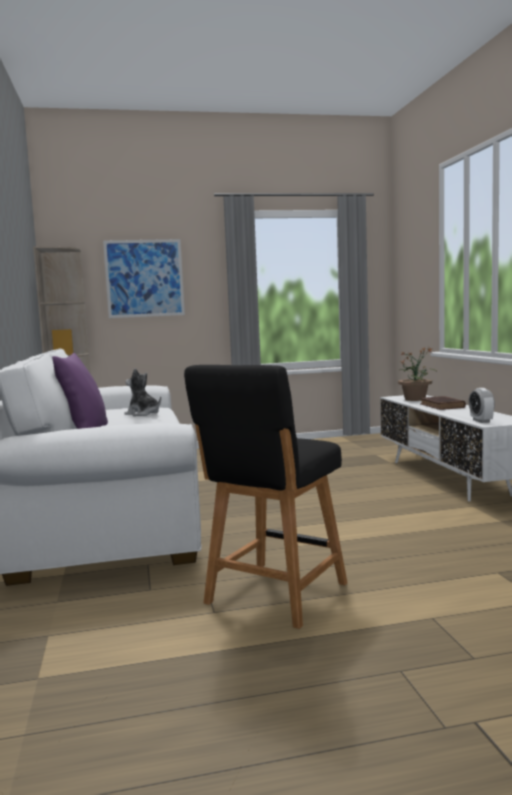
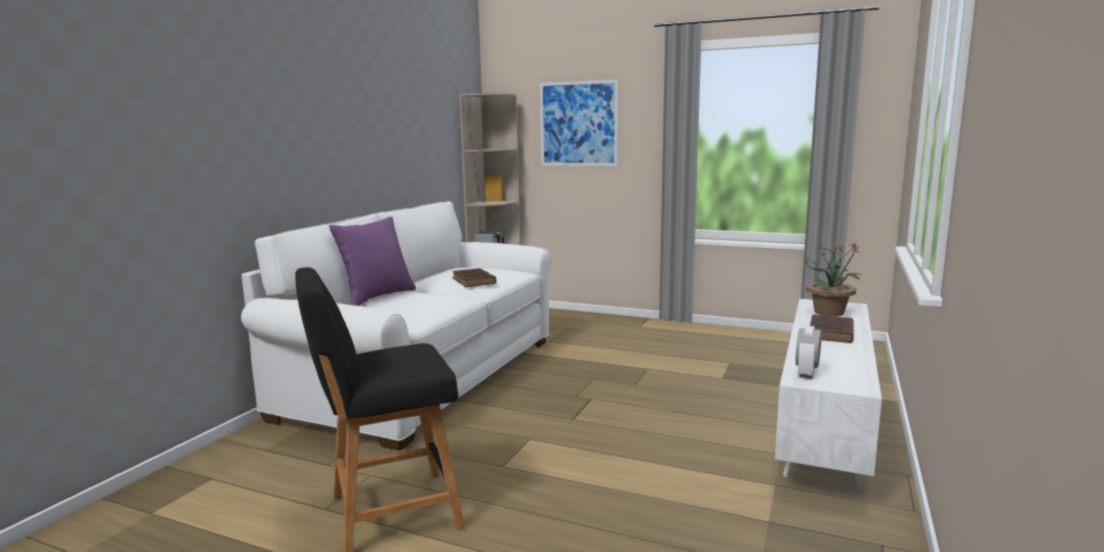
camera: 35 degrees right, 5 degrees up
plush toy [124,368,161,416] -> brown book [452,268,496,287]

